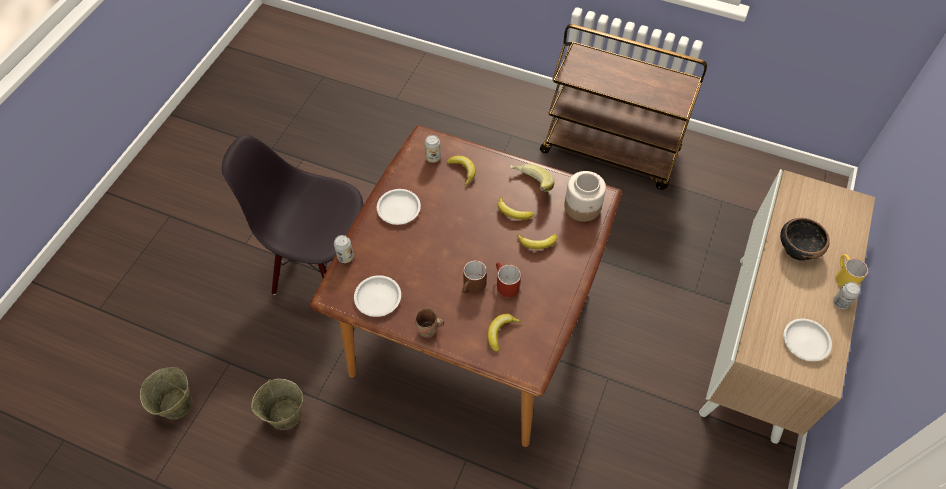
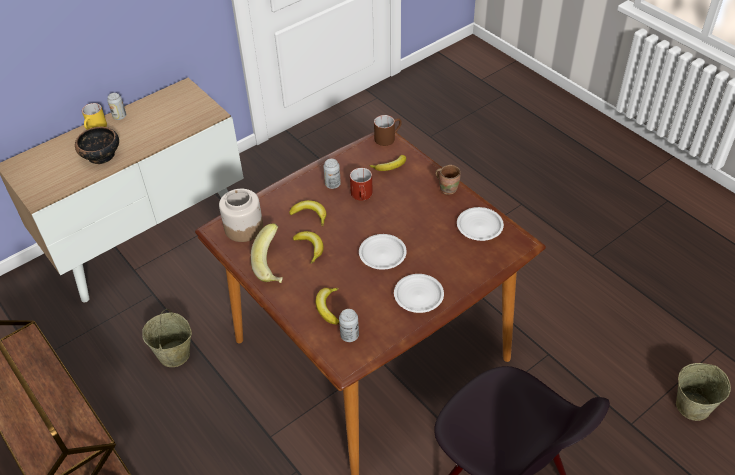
camera: 150 degrees left, 10 degrees down
beige bucket [251,379,303,430] -> beige bucket moved to [142,309,192,367]
can [334,235,354,263] -> can moved to [323,159,341,189]
brown mug [462,260,487,294] -> brown mug moved to [374,115,402,146]
white plate [783,319,832,361] -> white plate moved to [359,234,407,270]

